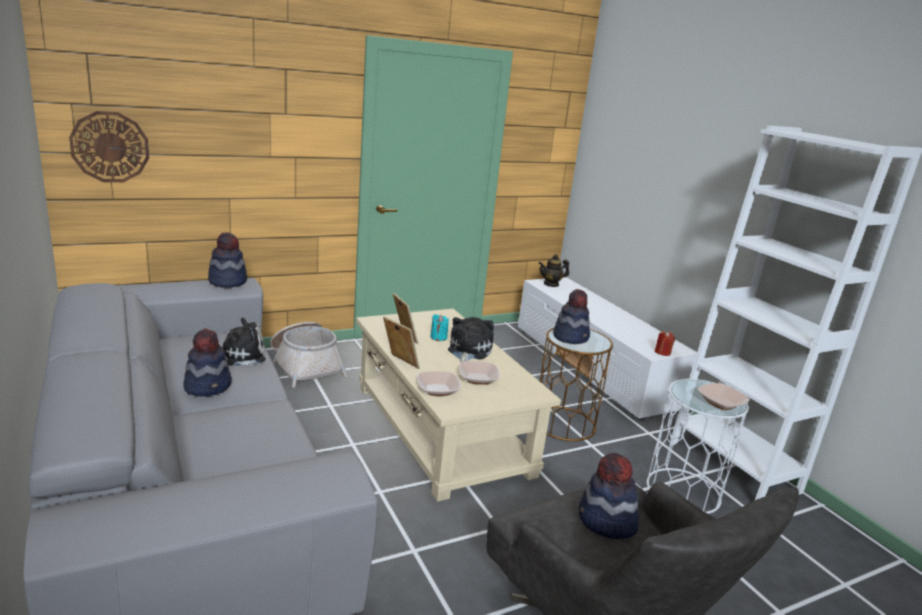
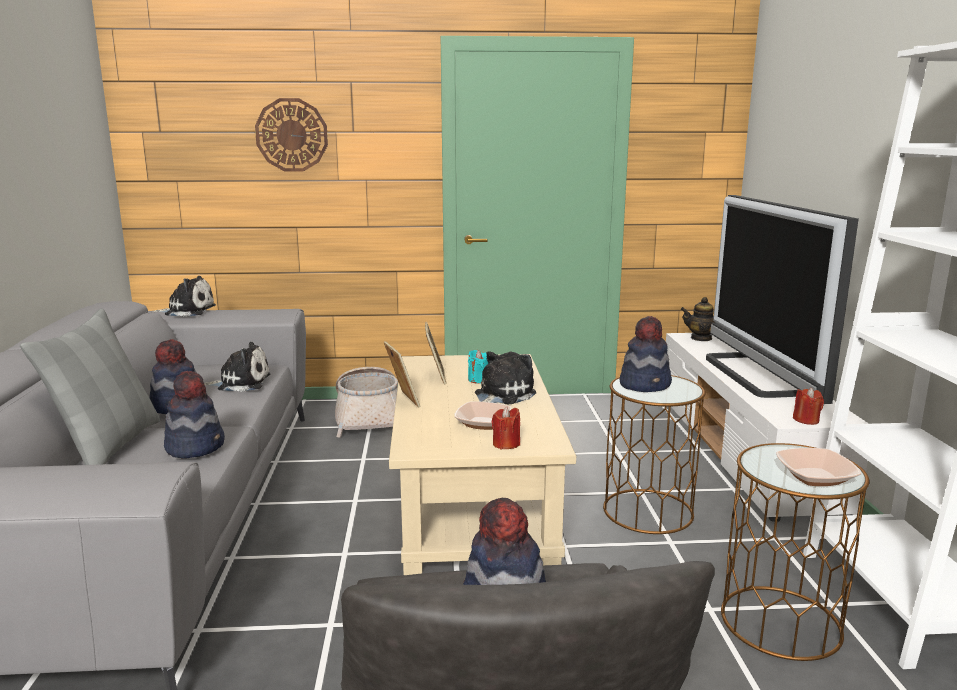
camera: 25 degrees right, 5 degrees down
wall clock [69,111,149,182] -> wall clock moved to [255,98,328,172]
hat [208,232,247,288] -> hat moved to [164,371,225,459]
bowl [417,371,461,396] -> none
white side table [647,379,749,514] -> brown side table [721,443,869,661]
none -> grey pillow [20,308,160,465]
none -> plush toy [154,276,216,317]
none -> red candle [491,407,520,449]
none -> television [706,195,859,404]

